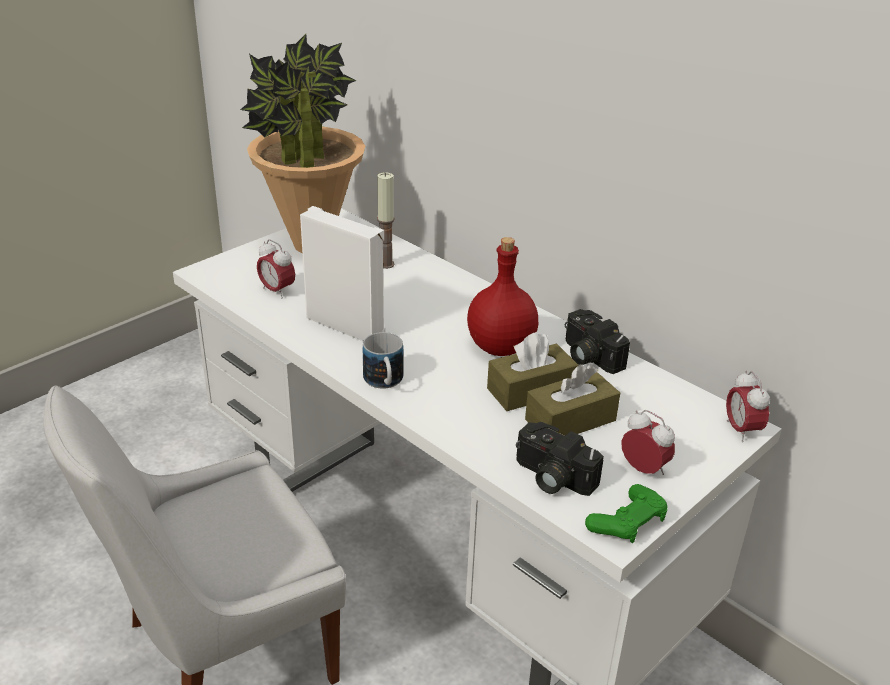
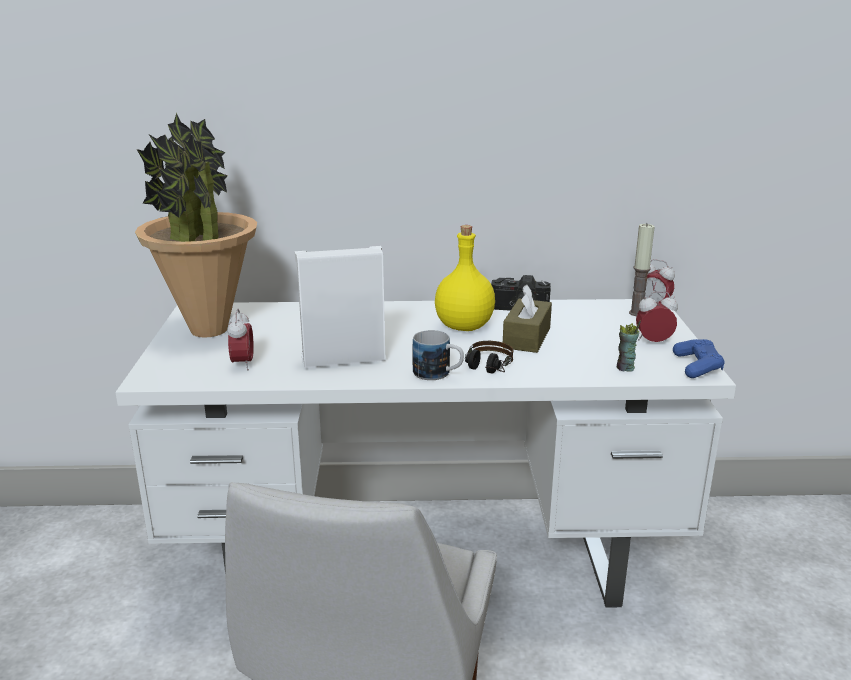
camera: 45 degrees left, 10 degrees down
alarm clock [257,239,295,298] -> alarm clock turned 90 degrees counterclockwise [227,309,254,370]
candle [377,172,395,269] -> candle moved to [629,223,655,316]
red bottle [467,237,538,356] -> yellow bottle [435,225,495,331]
camera [516,422,604,496] -> cup [617,321,641,372]
brown tissue box [525,364,620,436] -> none
green game controller [585,484,668,543] -> blue game controller [673,339,725,378]
none -> headphones [465,341,514,374]

